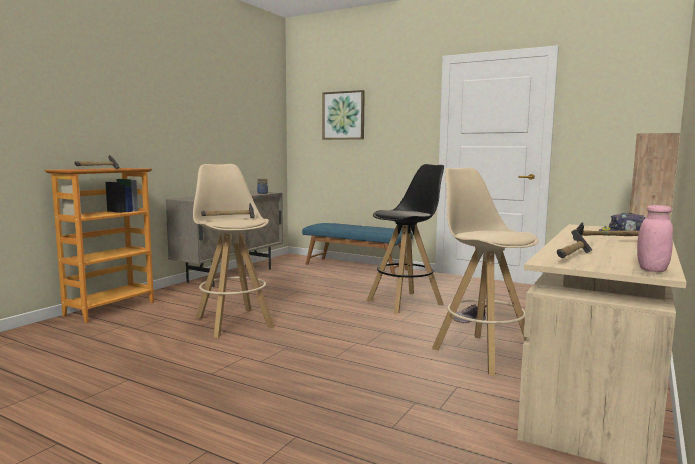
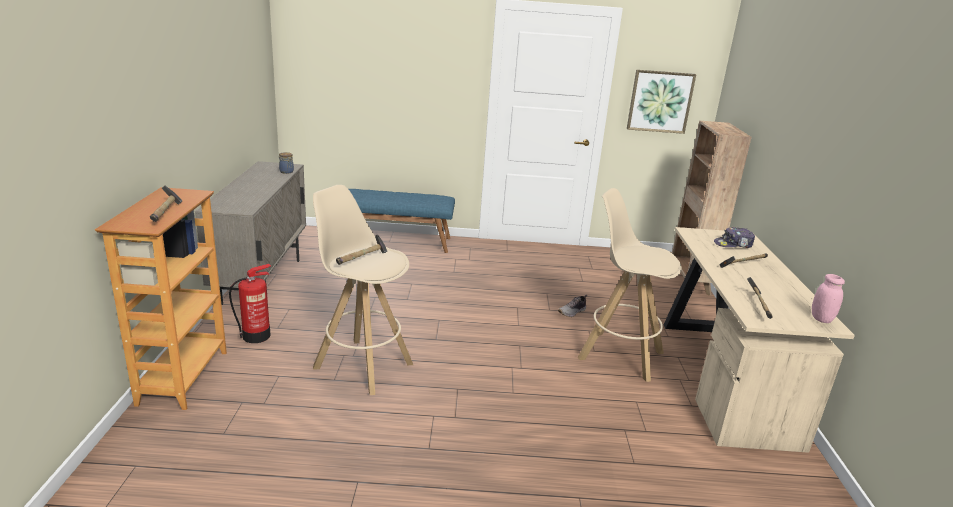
camera: 30 degrees left, 15 degrees up
picture [322,90,365,140] -> picture moved to [627,70,696,134]
black stool [367,164,444,314] -> none
none -> fire extinguisher [229,264,271,343]

